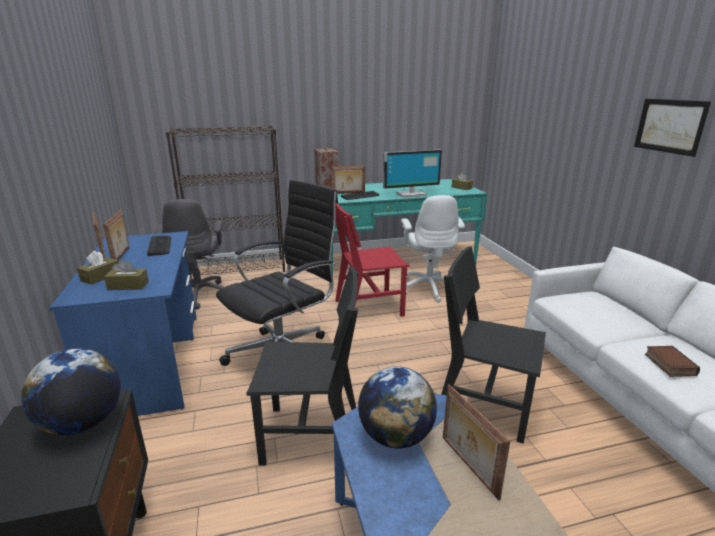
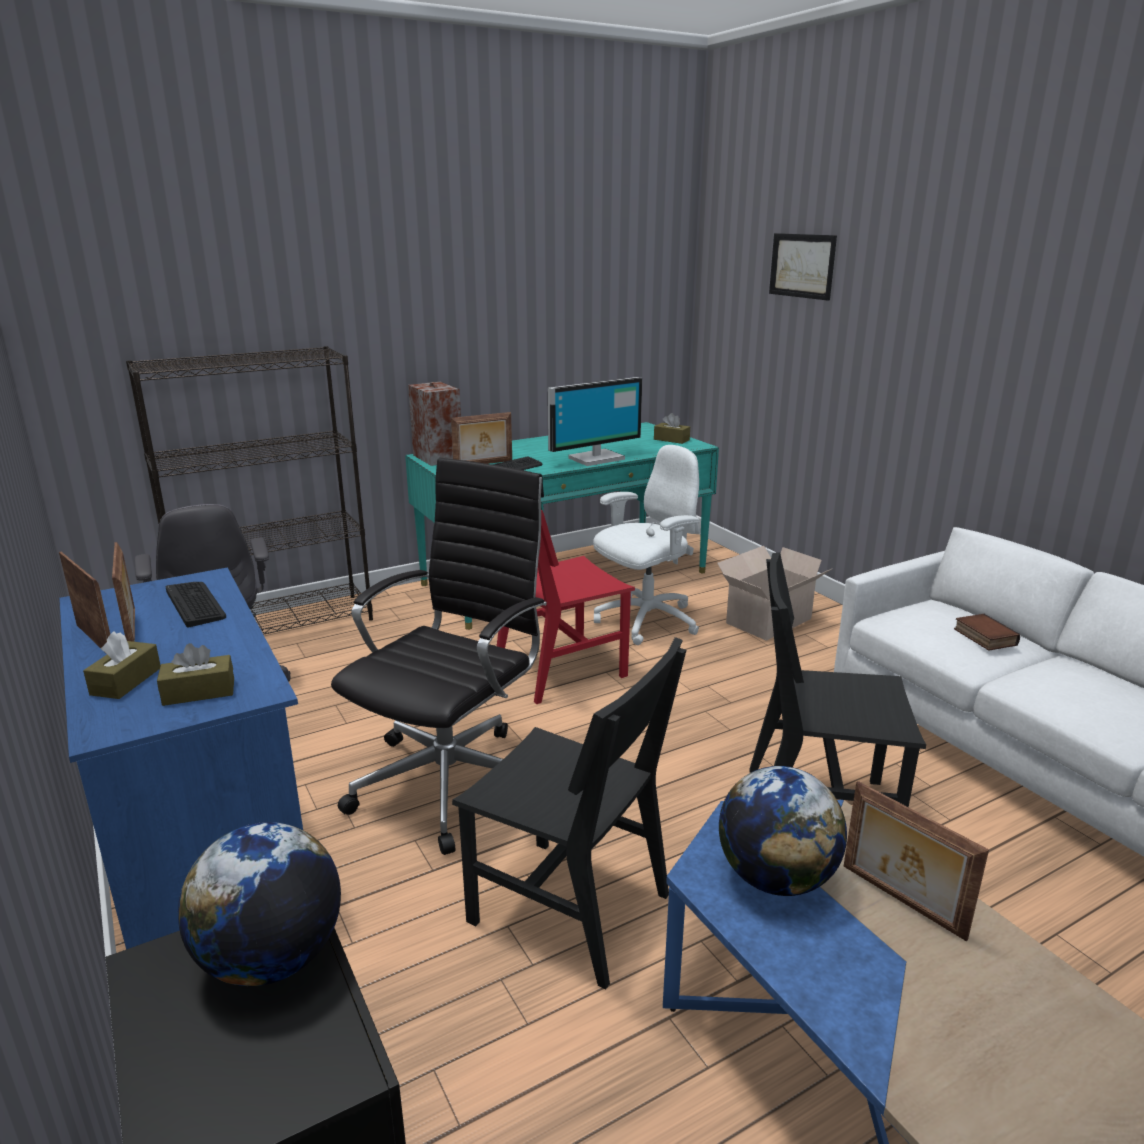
camera: 15 degrees left, 0 degrees up
black chair [246,267,359,466] -> black chair turned 45 degrees clockwise [452,637,686,989]
white office chair [401,195,465,303] -> white office chair turned 105 degrees counterclockwise [593,445,700,645]
picture [634,99,711,157] -> picture moved to [769,233,837,301]
book [645,346,700,377] -> book moved to [954,614,1020,651]
none -> cardboard box [717,546,831,641]

